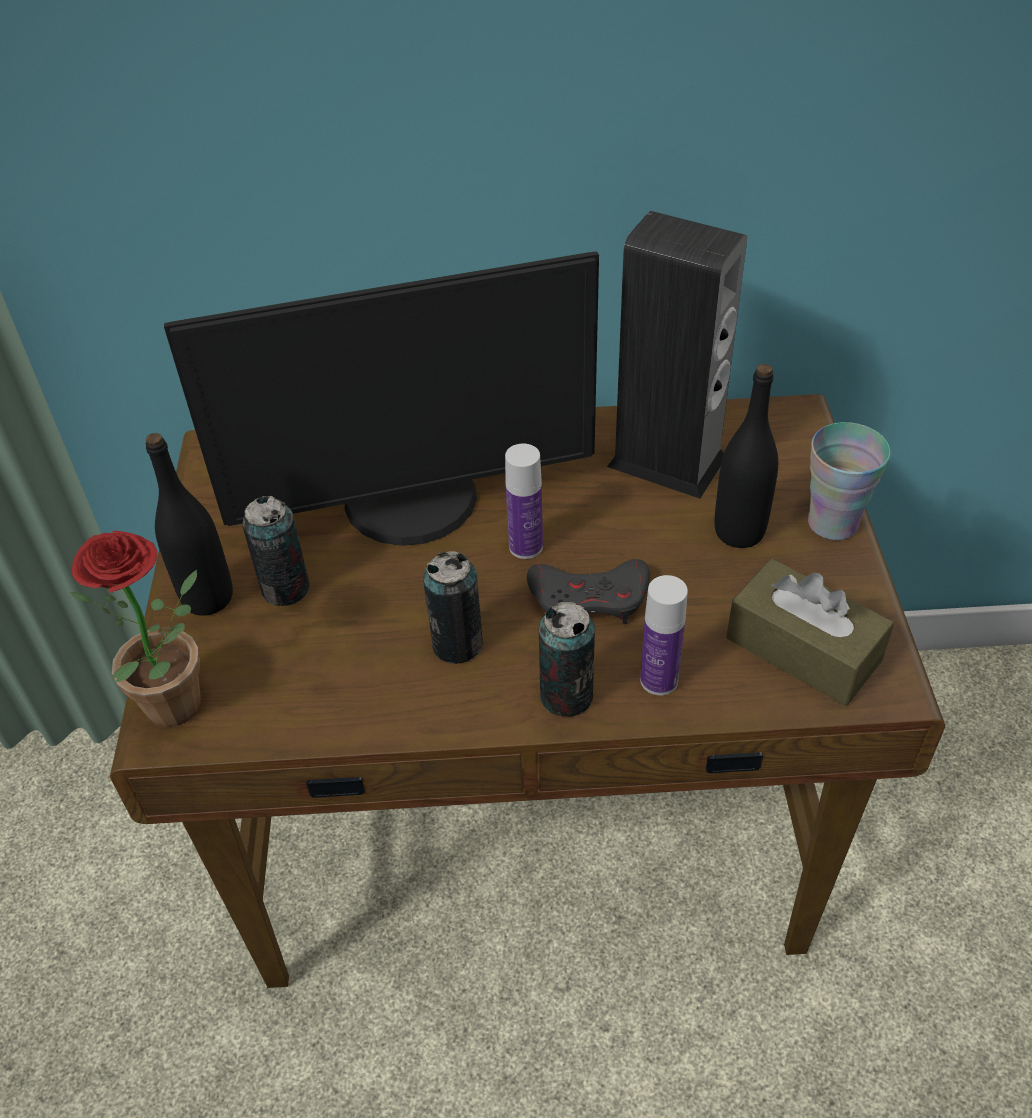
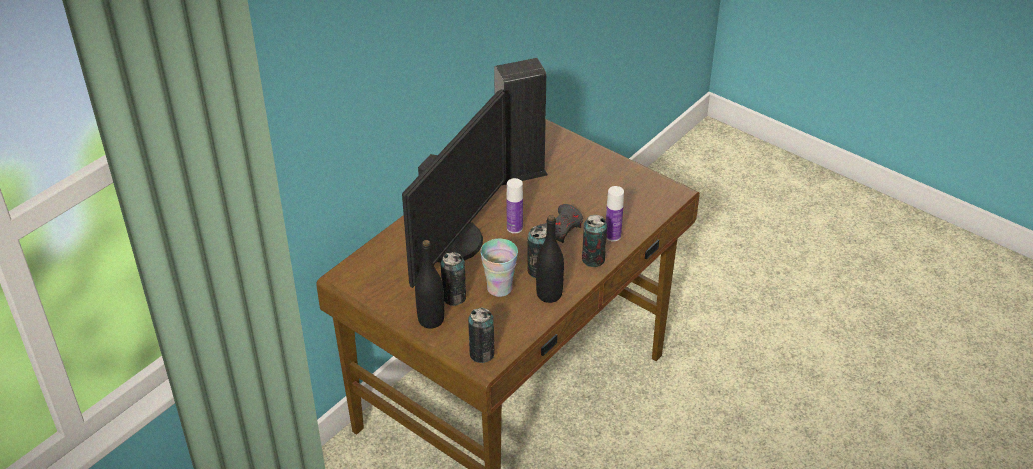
camera: 50 degrees left, 5 degrees down
potted plant [70,531,201,727] -> can [468,307,495,363]
black bottle [715,364,778,548] -> black bottle moved to [536,215,564,303]
brown tissue box [727,559,894,706] -> none
cup [808,422,890,540] -> cup moved to [481,239,518,297]

